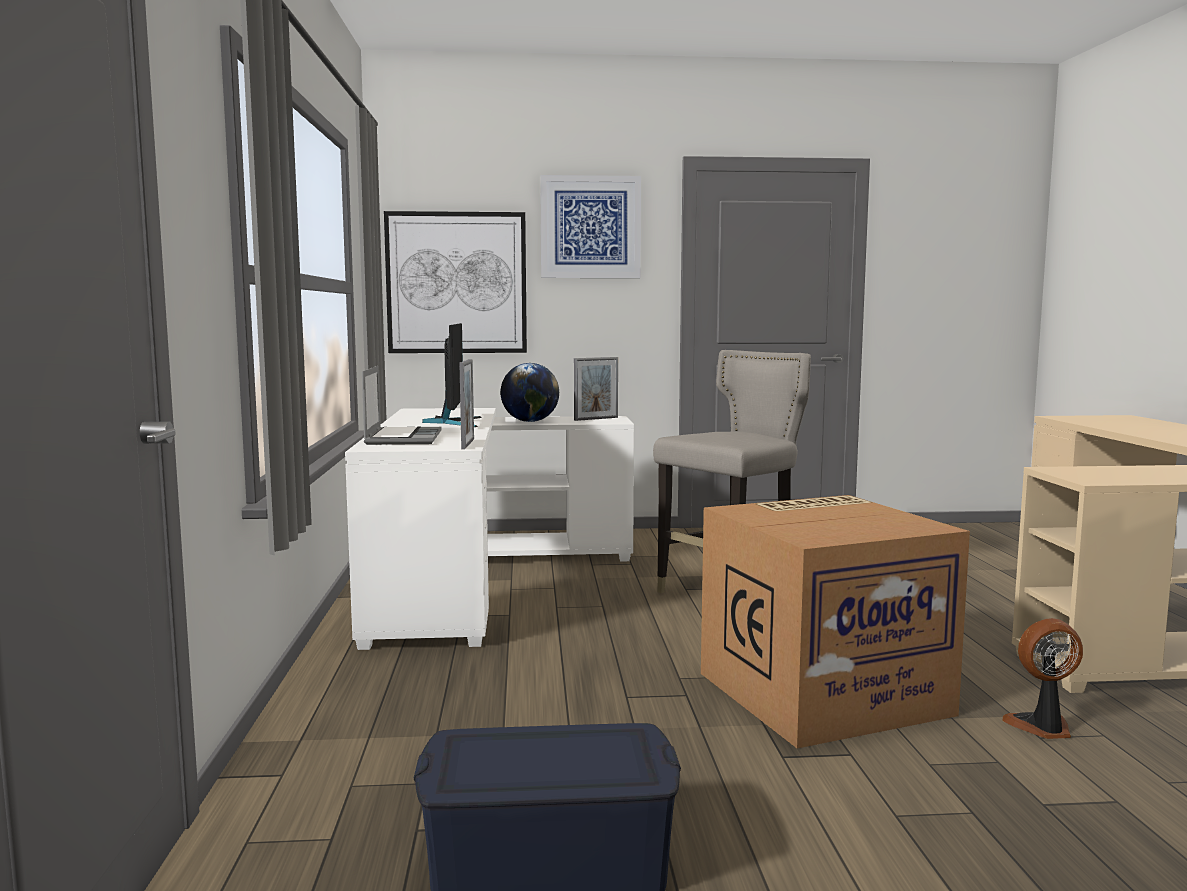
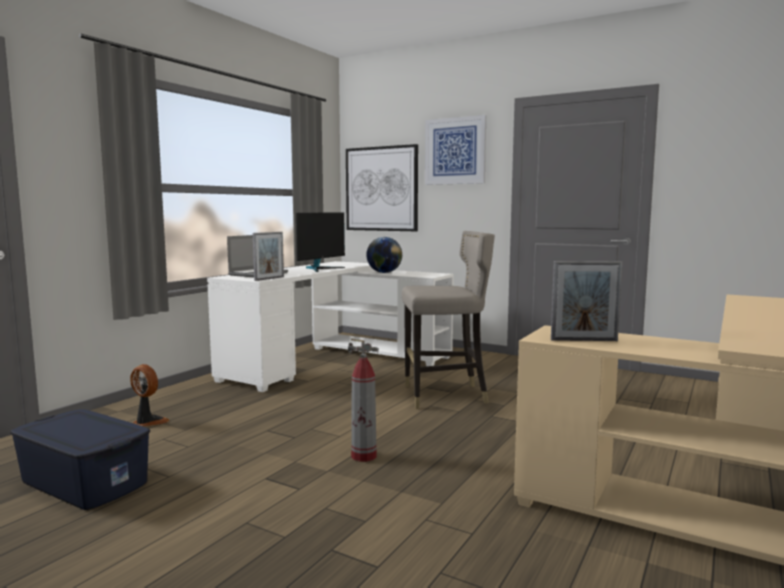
camera: 35 degrees right, 0 degrees up
picture frame [574,357,618,421] -> picture frame moved to [551,261,622,341]
cardboard box [701,495,970,748] -> fire extinguisher [348,338,379,462]
fan [1002,618,1083,739] -> fan moved to [130,364,169,427]

